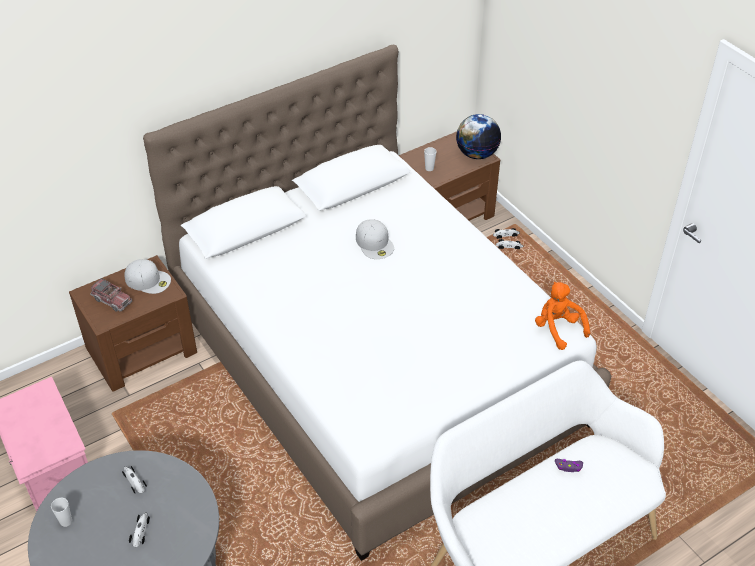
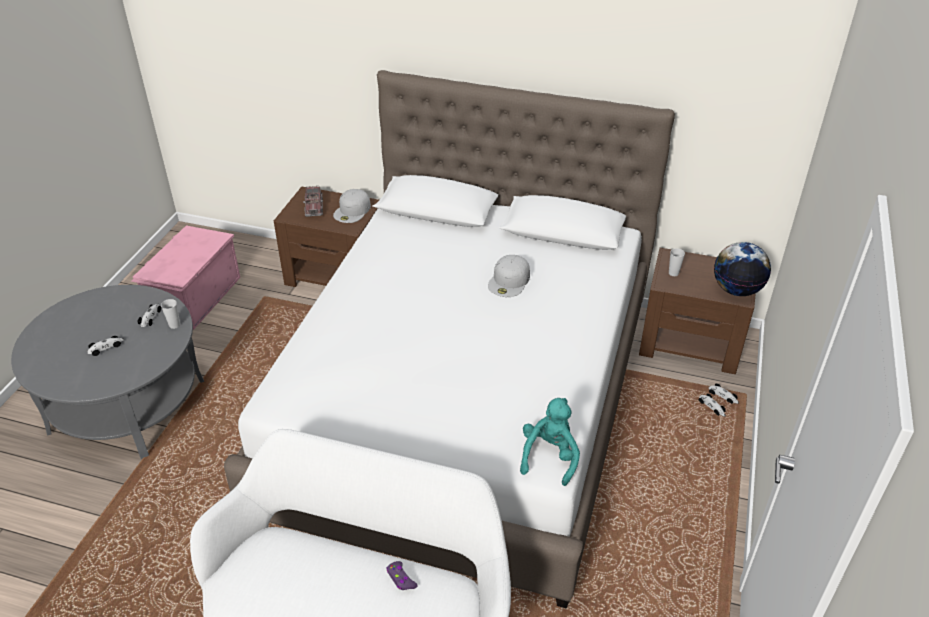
camera: 50 degrees right, 5 degrees down
cup [51,498,72,527] -> cup moved to [161,299,180,329]
white cap [124,259,171,294] -> white cap turned 45 degrees clockwise [333,189,371,223]
orange plush toy [535,282,590,350] -> turquoise plush toy [520,398,580,486]

